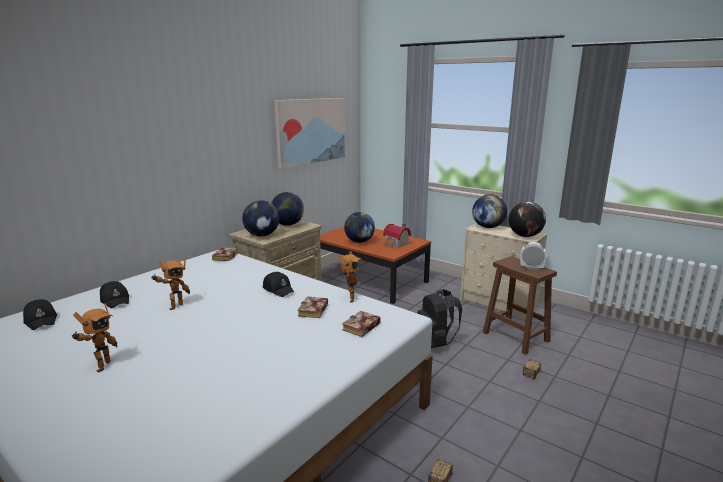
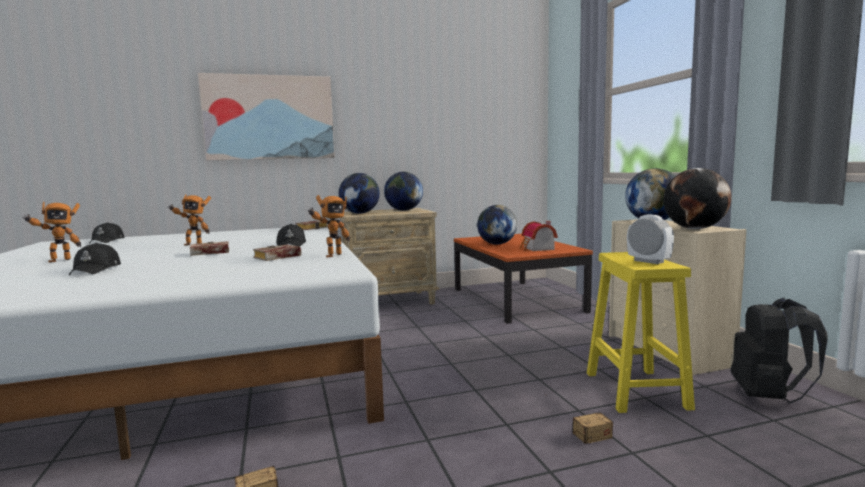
camera: 35 degrees right, 10 degrees down
black cap [100,281,129,308] -> black cap moved to [69,243,121,275]
picture [274,98,345,169] -> picture moved to [198,73,335,160]
book [342,311,381,337] -> book moved to [190,241,229,256]
black backpack [418,289,462,348] -> black backpack moved to [731,298,828,403]
brown stool [483,256,557,355] -> yellow stool [587,252,695,413]

